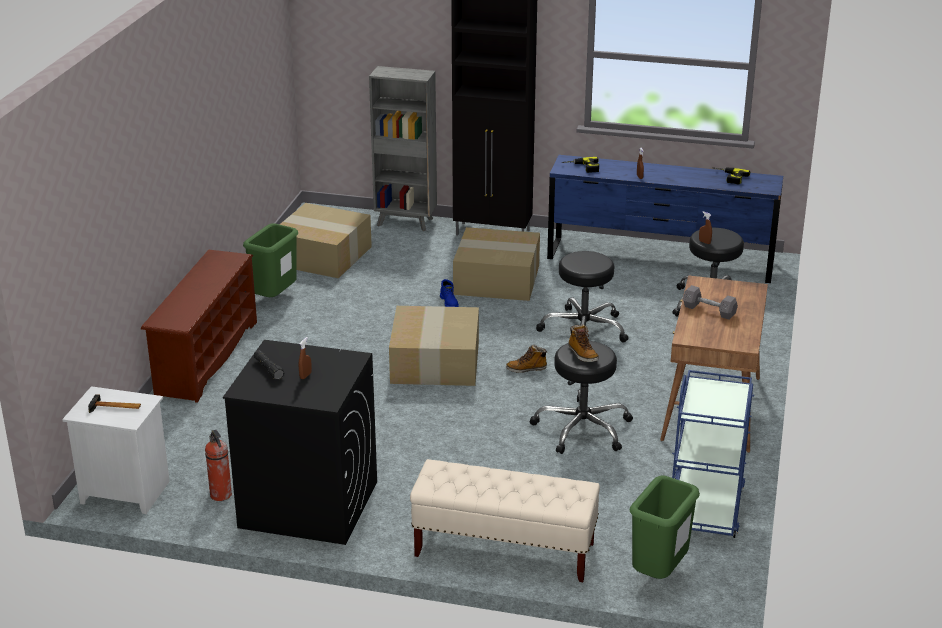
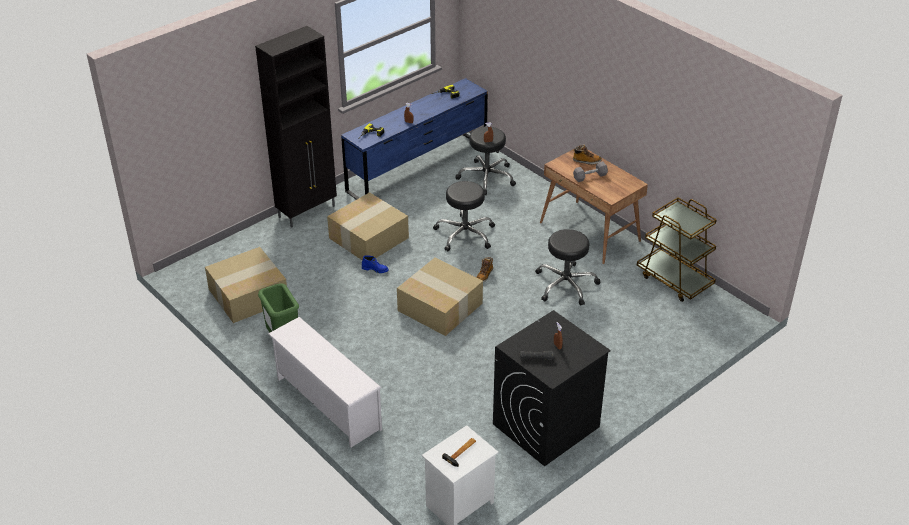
camera: 55 degrees left, 10 degrees up
brown shoe rack [141,250,257,403] -> white shoe rack [268,317,382,447]
fire extinguisher [205,430,232,501] -> none
grey bookcase [369,66,437,231] -> none
beige bench [410,459,600,582] -> none
boot [568,325,599,362] -> boot moved to [573,144,602,165]
green trash can [629,476,700,579] -> none
blue cart [672,370,754,538] -> brown cart [637,197,717,302]

